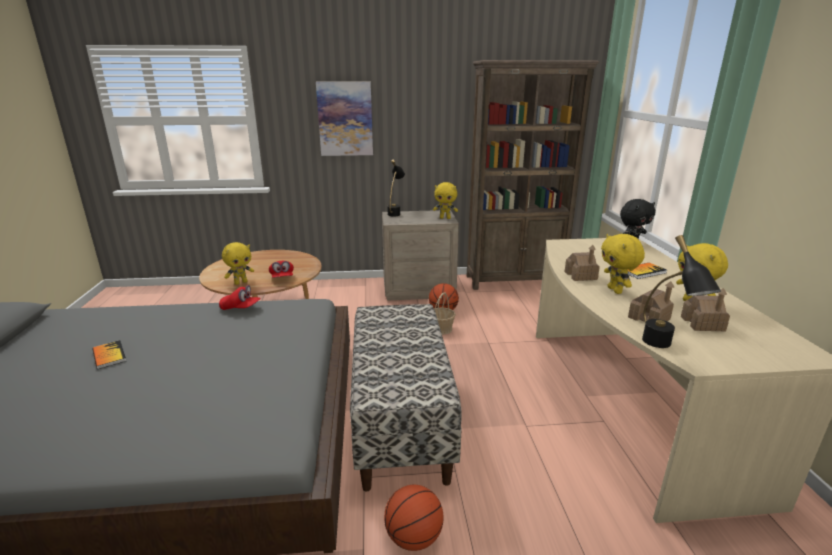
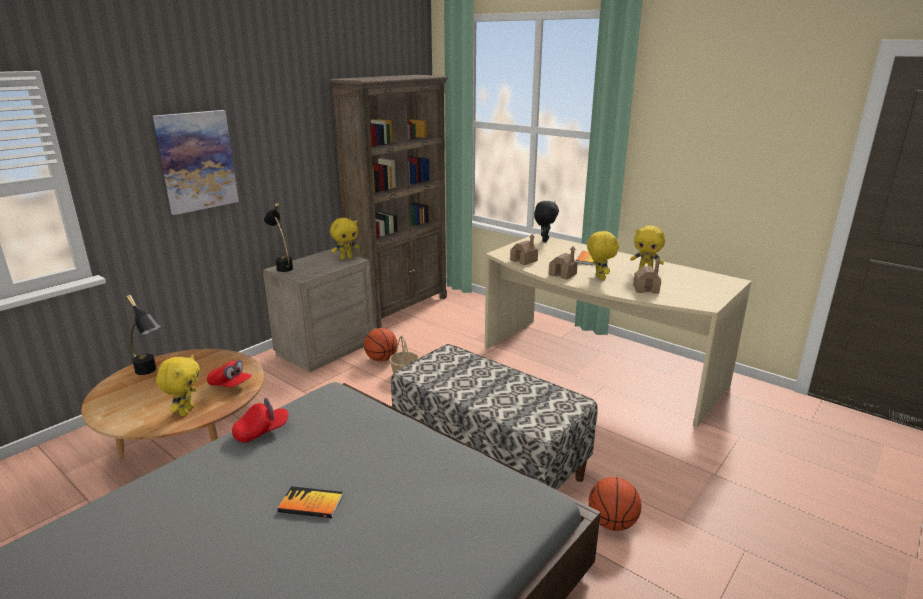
camera: 45 degrees left, 0 degrees up
book [92,340,127,369] -> book moved to [278,486,343,518]
yellow plush toy [601,234,645,294] -> yellow plush toy turned 135 degrees counterclockwise [587,231,619,280]
black table lamp [642,235,721,348] -> black table lamp moved to [126,295,161,375]
toy house [681,288,730,331] -> toy house moved to [510,234,538,265]

